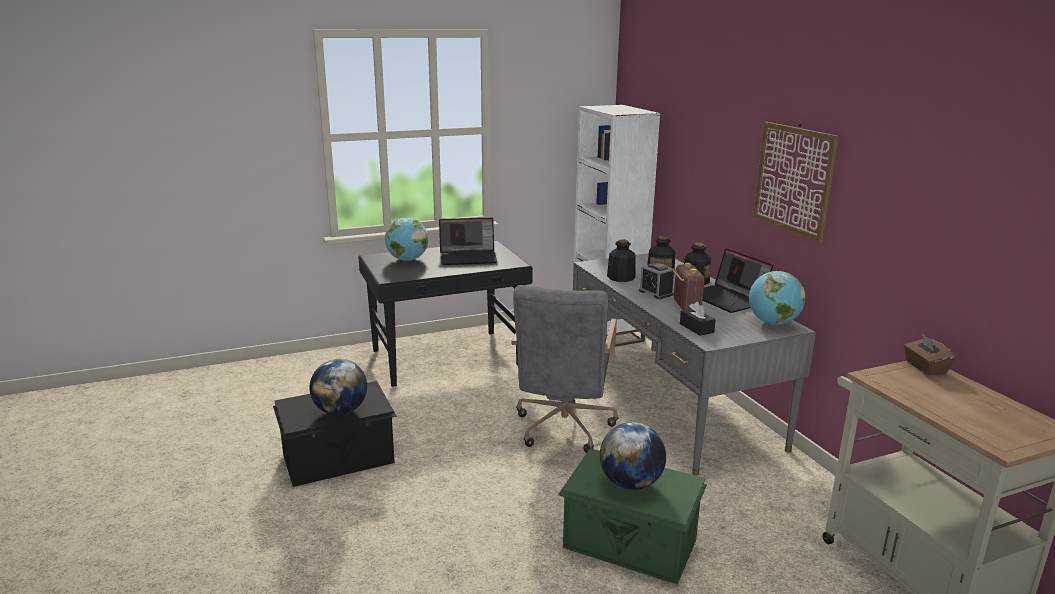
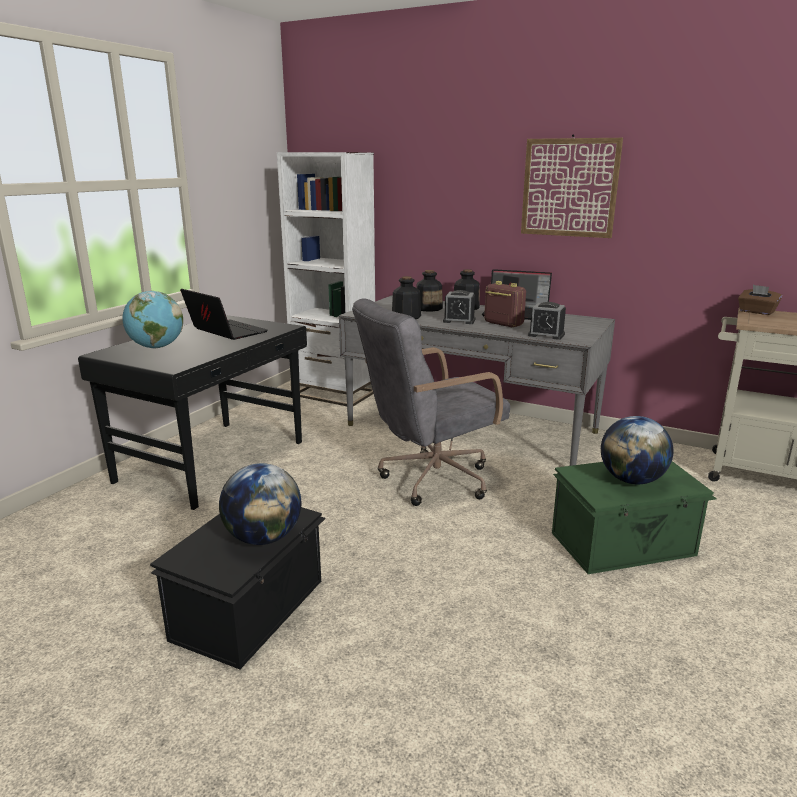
camera: 40 degrees left, 0 degrees up
laptop [439,218,498,265] -> laptop turned 90 degrees counterclockwise [180,289,268,340]
grey office chair [512,285,619,453] -> grey office chair turned 90 degrees clockwise [352,298,510,506]
black tissue box [680,302,716,336] -> alarm clock [528,302,566,340]
globe [749,271,806,325] -> none

